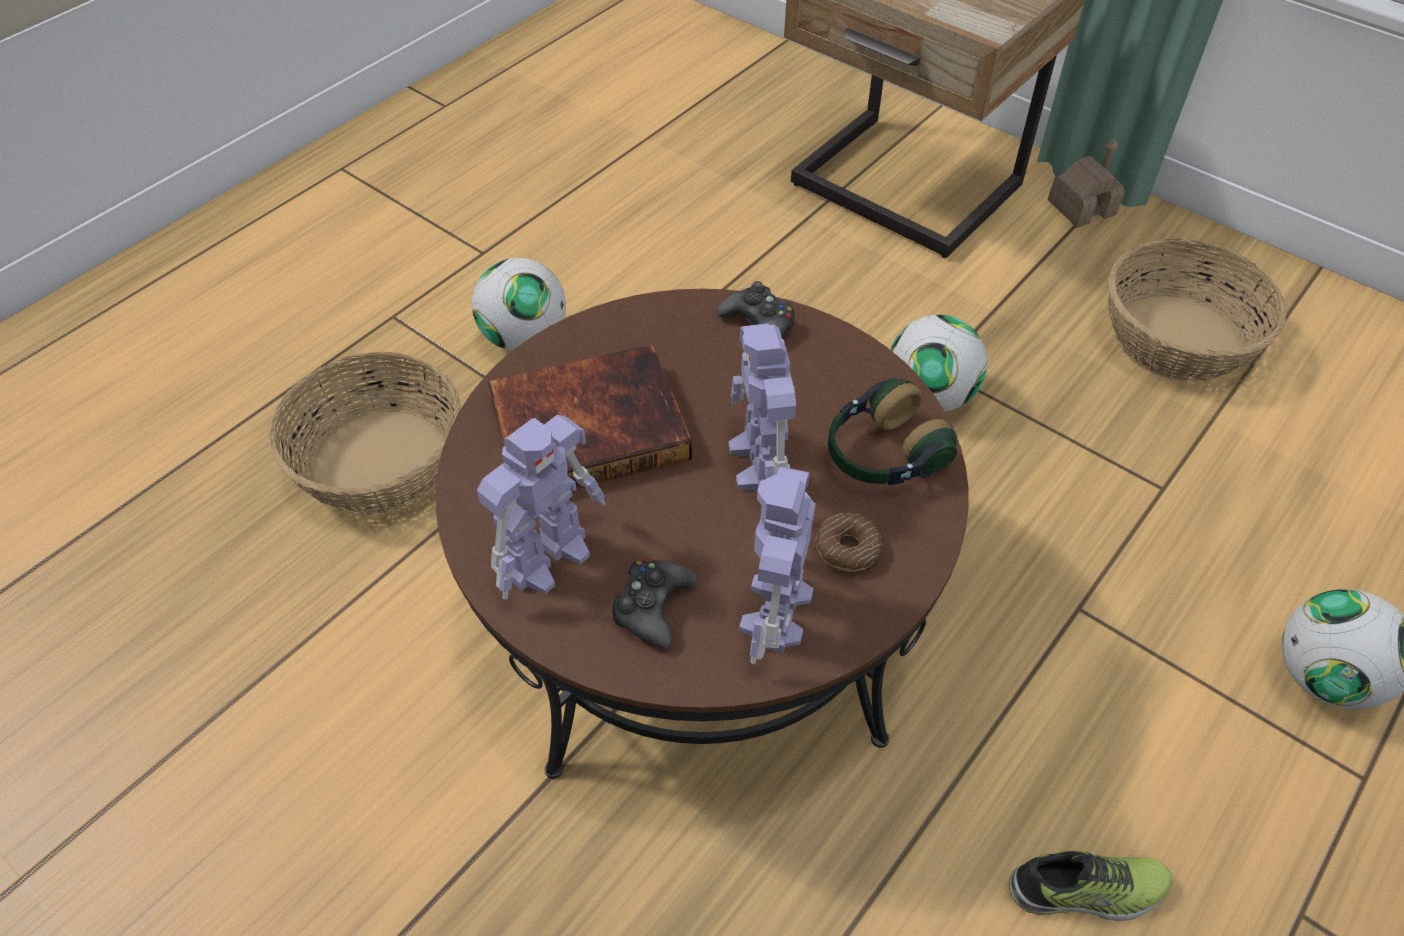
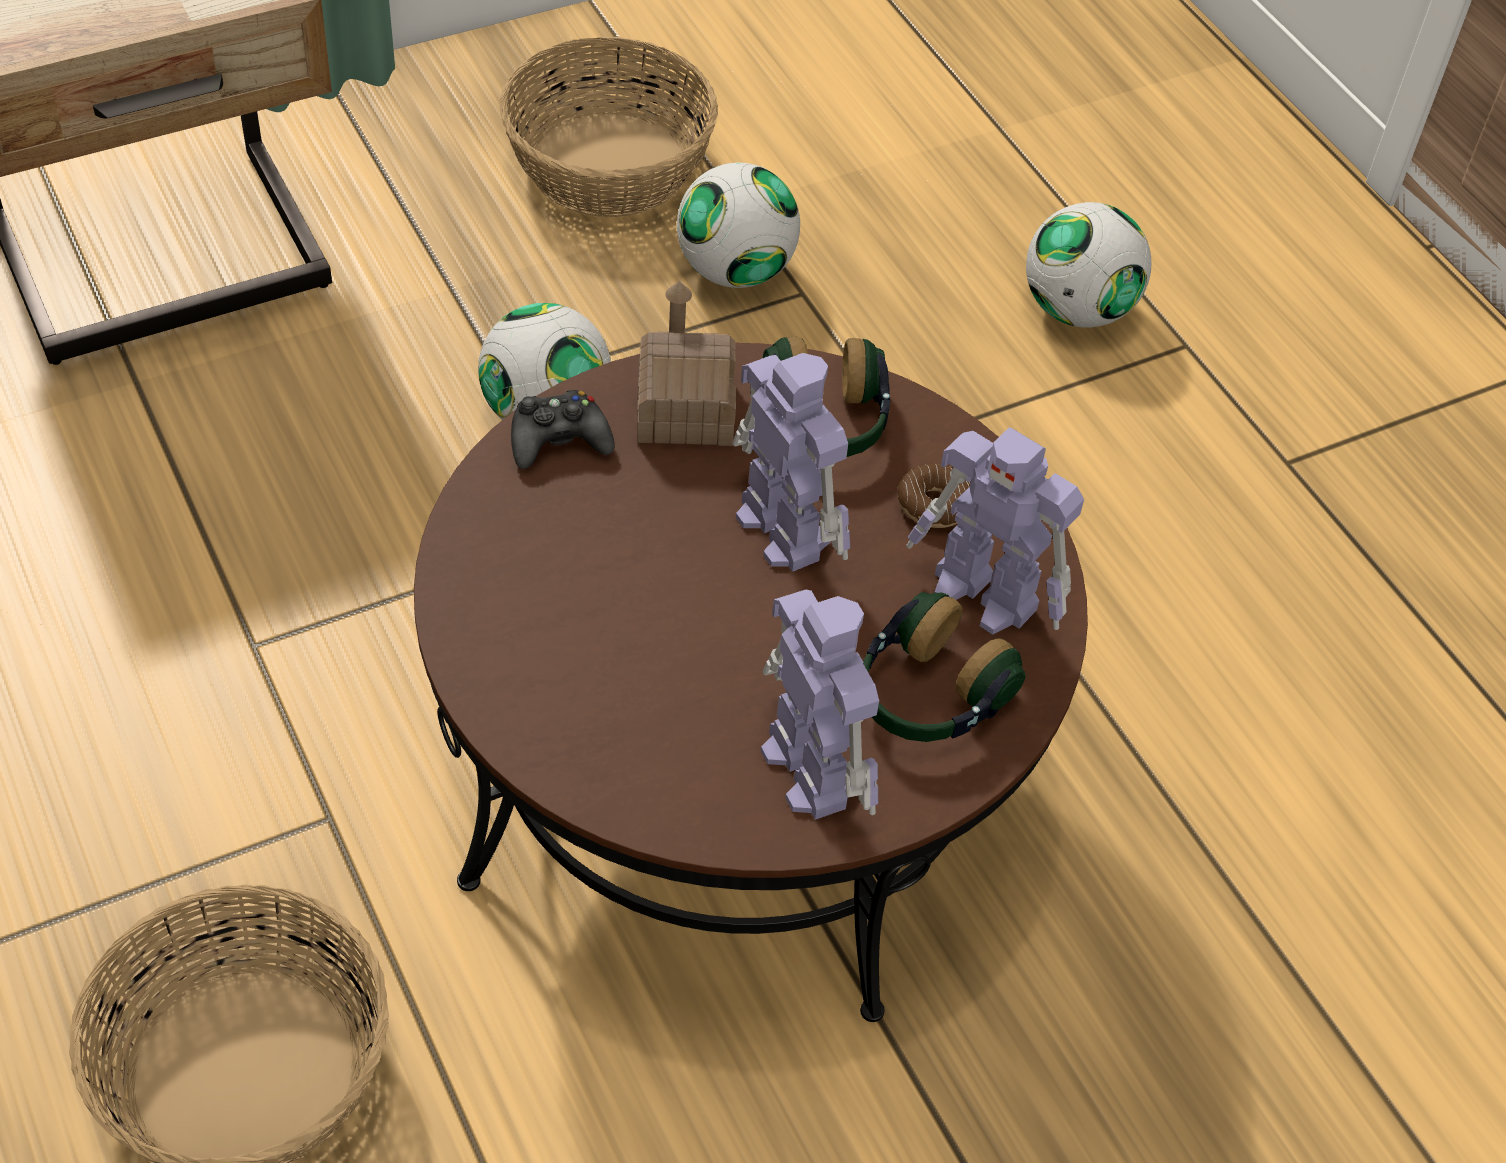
camera: 70 degrees left, 0 degrees up
football [472,258,566,351] -> football moved to [677,163,800,288]
book [487,344,692,490] -> none
black game controller [611,558,697,649] -> headphones [863,592,1026,742]
toy robot [729,323,796,491] -> toy robot turned 135 degrees counterclockwise [732,353,850,572]
shoe [1009,851,1173,921] -> none
toy house [1048,140,1125,228] -> toy house moved to [637,281,736,446]

